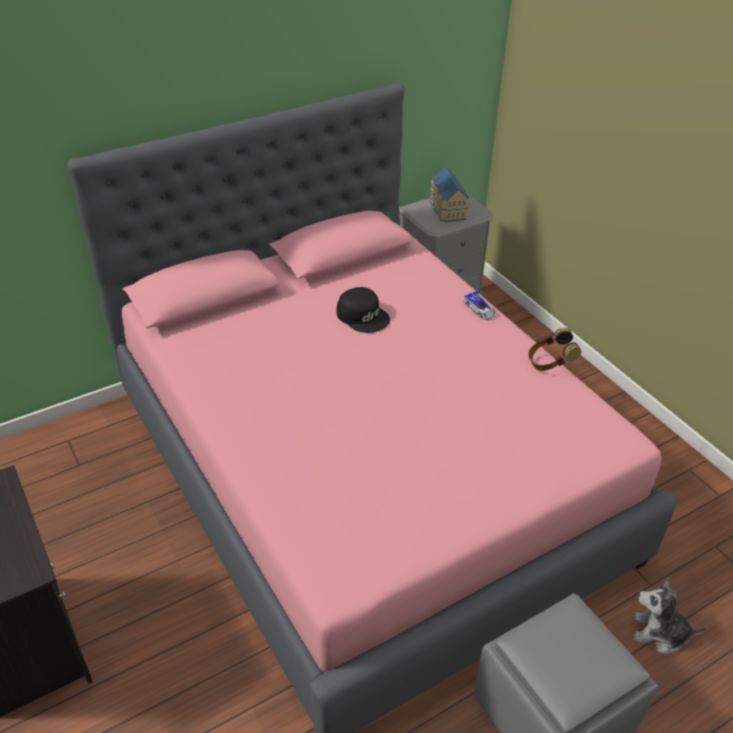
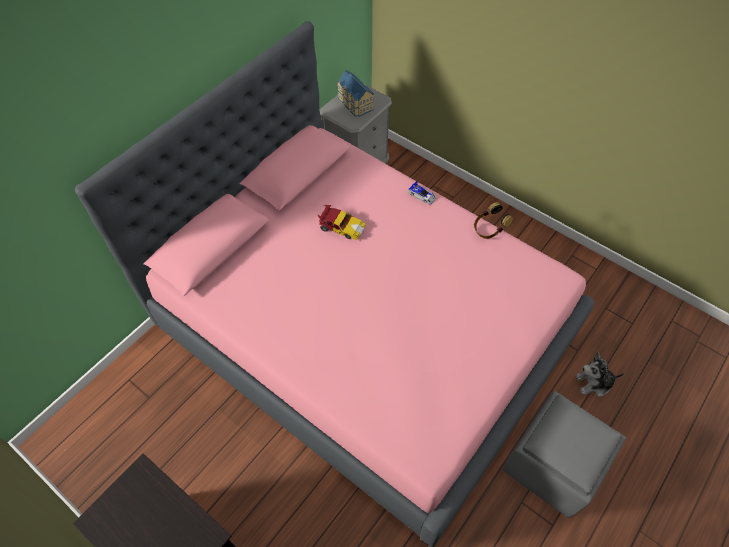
camera: 20 degrees left, 15 degrees up
black cap [337,287,390,333] -> toy car [318,205,366,240]

